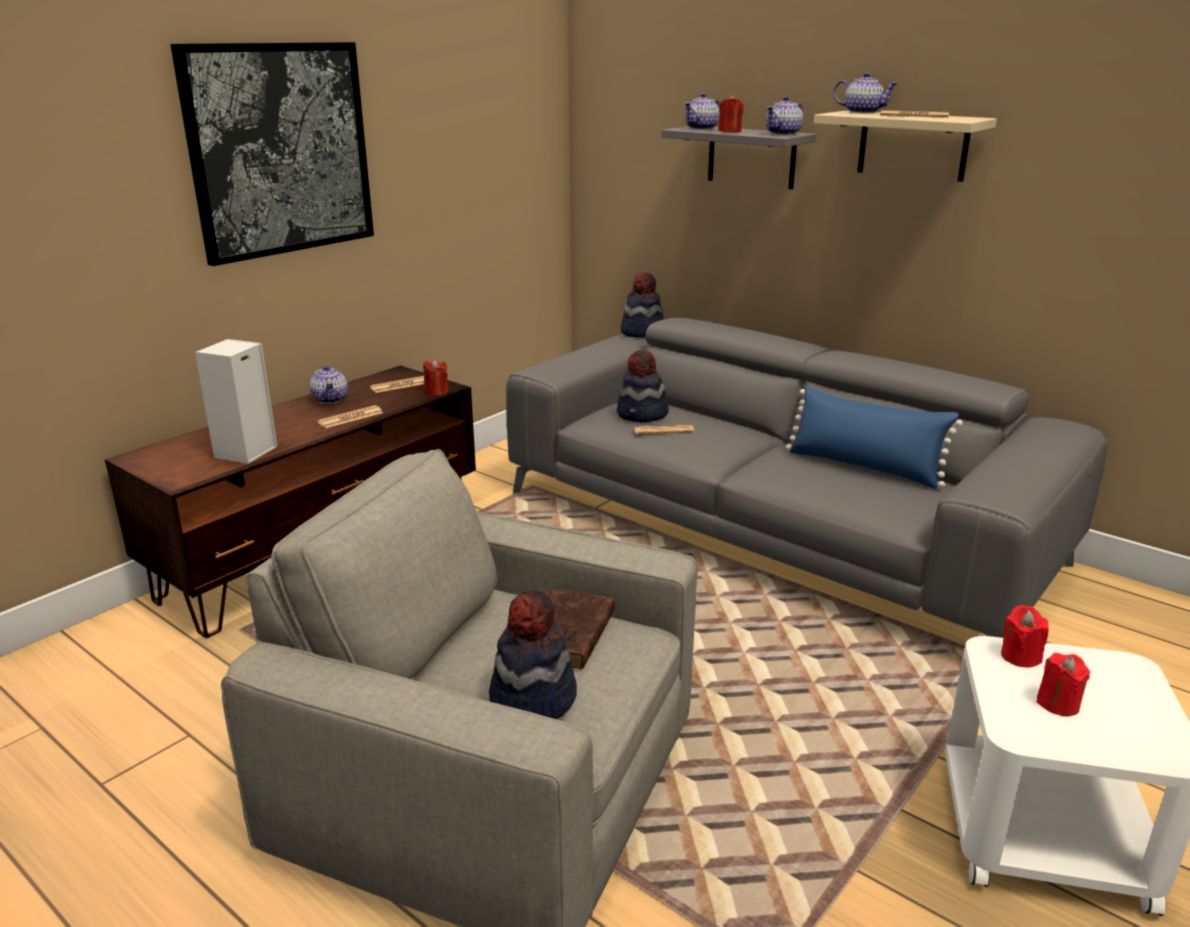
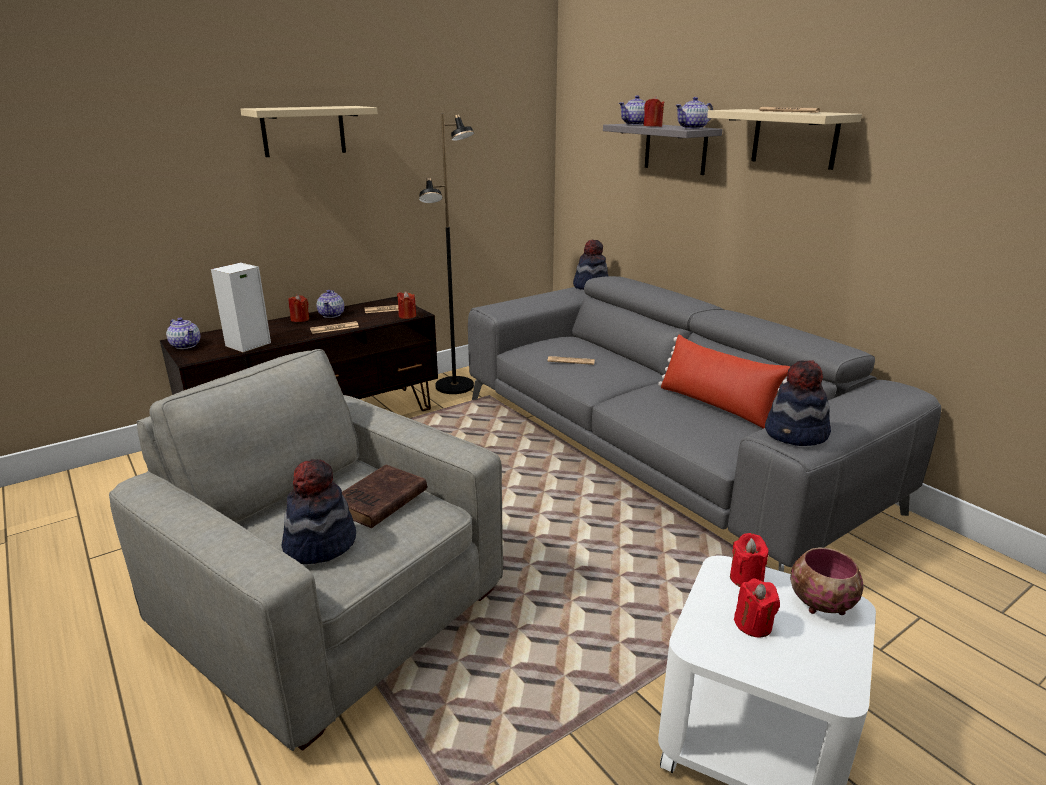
camera: 15 degrees right, 0 degrees up
picture [170,42,374,266] -> beige shelf [240,106,378,157]
hat [617,350,669,422] -> hat moved to [765,360,831,446]
blue pillow [785,386,963,489] -> red pillow [658,335,790,428]
teapot [833,73,898,113] -> teapot moved to [166,318,200,349]
none -> red candle [289,294,309,322]
none -> black floor lamp [419,114,474,394]
none -> bowl [790,548,864,615]

